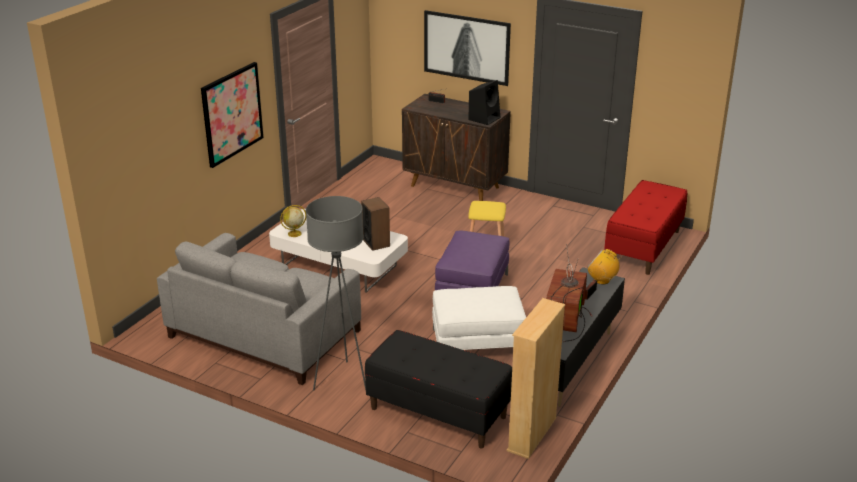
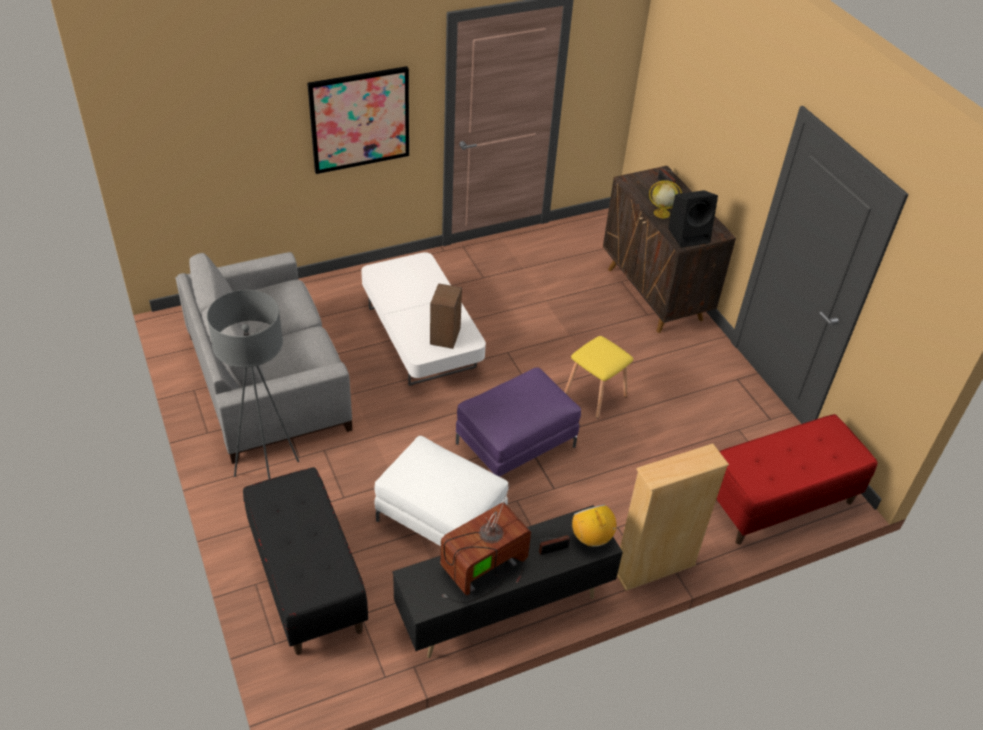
camera: 35 degrees right, 15 degrees up
globe [280,205,306,237] -> globe moved to [649,180,682,218]
picture [424,10,511,86] -> none
beige bookcase [507,298,565,459] -> beige bookcase moved to [617,443,729,591]

